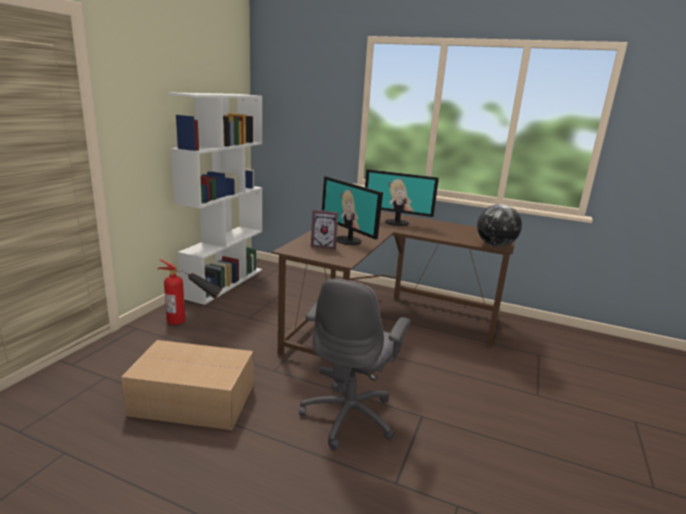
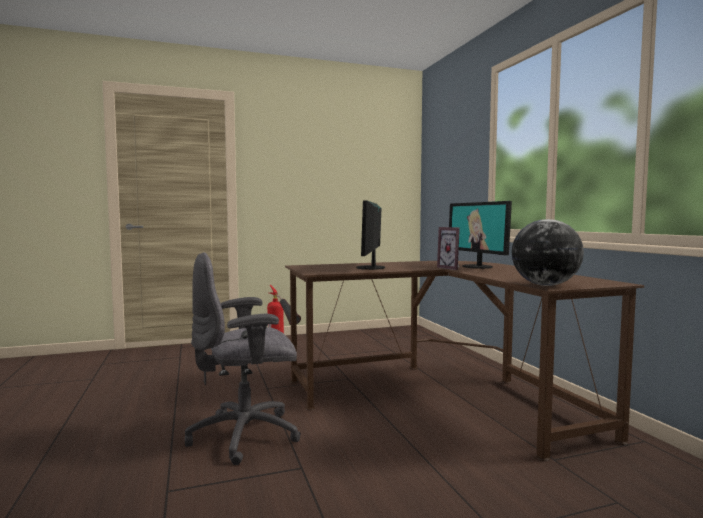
camera: 50 degrees right, 15 degrees down
cardboard box [121,340,253,430] -> none
white bookcase [167,92,262,305] -> none
picture frame [311,210,338,250] -> picture frame moved to [437,227,460,270]

